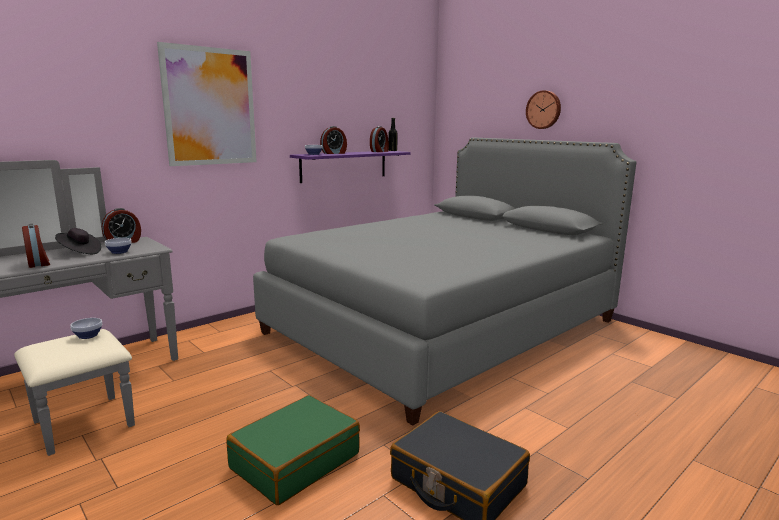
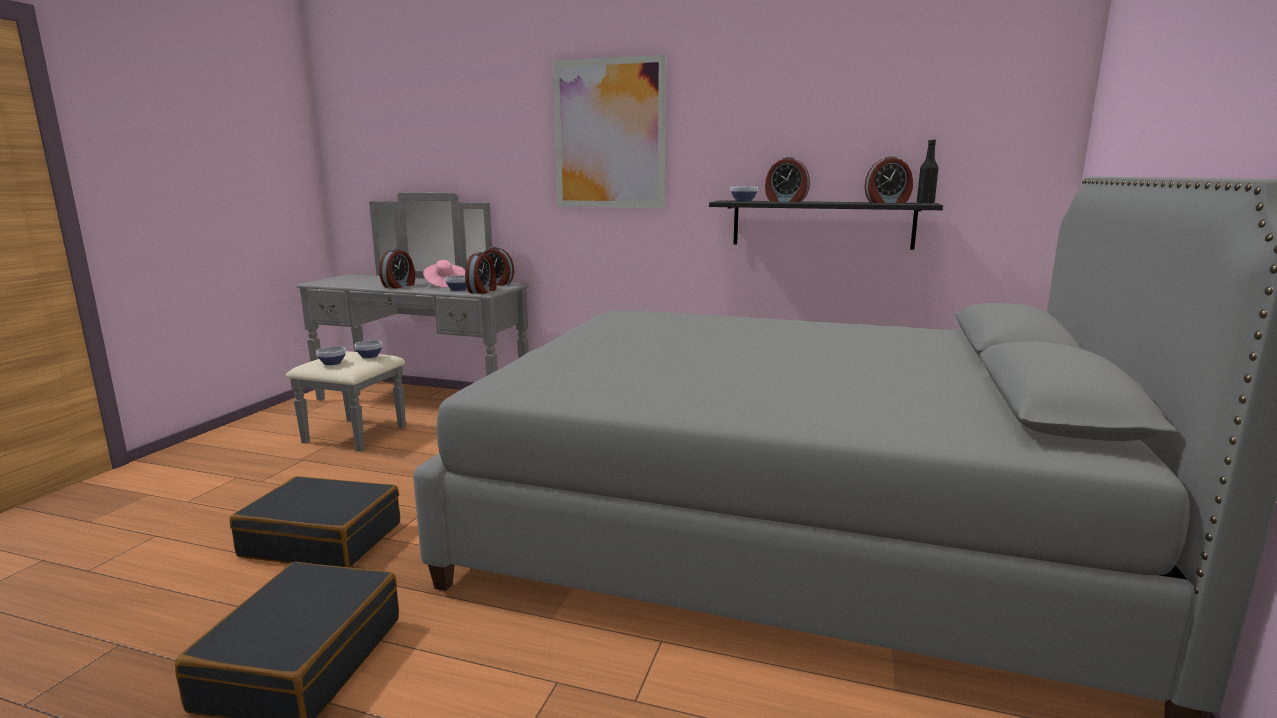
camera: 60 degrees right, 0 degrees up
black hat [55,228,101,254] -> pink hat [423,260,465,288]
green suitcase [227,395,360,505] -> black suitcase [230,476,400,567]
purple shelf [290,151,411,183] -> black shelf [709,200,943,250]
wall clock [526,90,561,129] -> none
none -> bowl [316,346,346,365]
none -> alarm clock [465,252,497,294]

